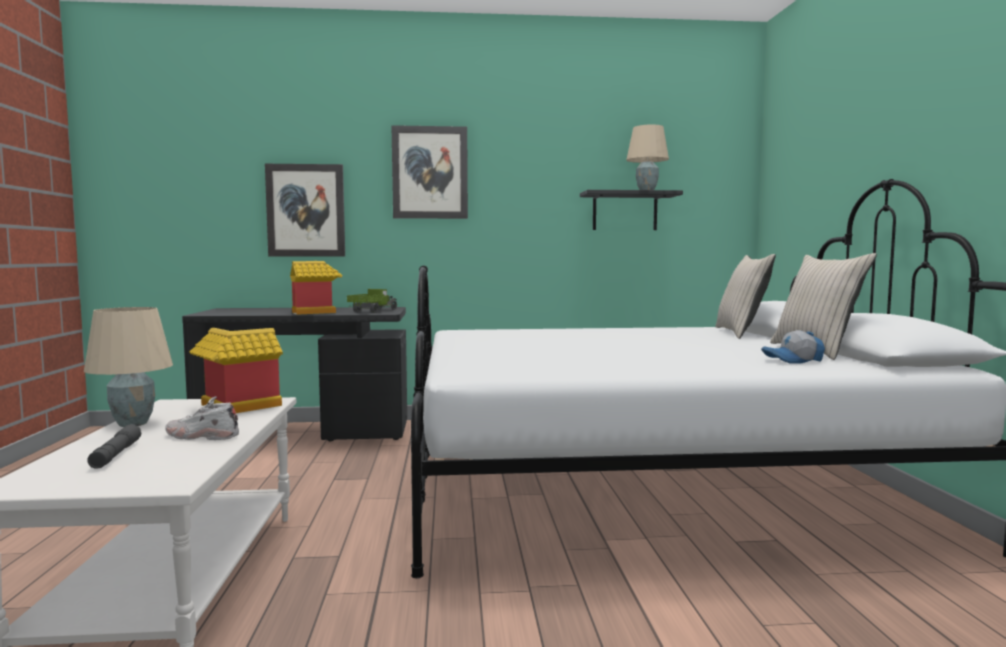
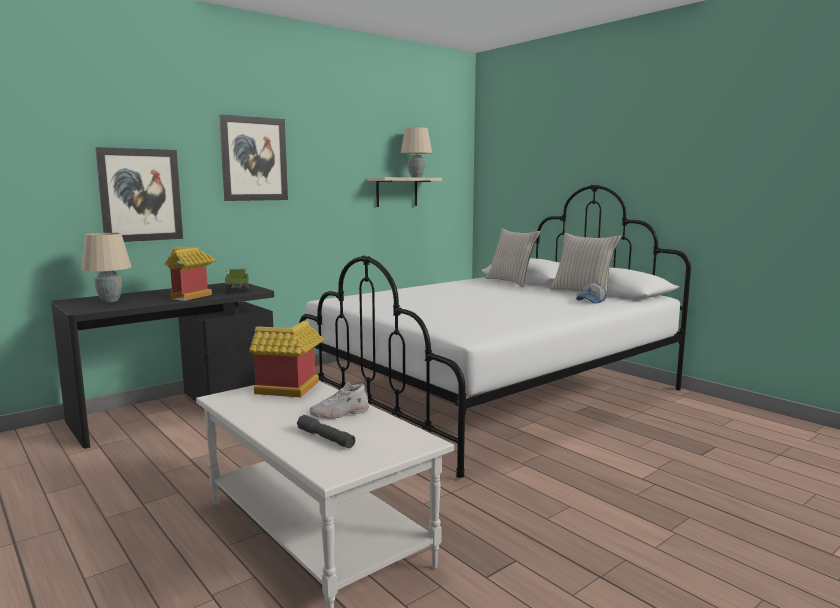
camera: 35 degrees left, 5 degrees up
beige table lamp [84,307,173,427] -> beige table lamp moved to [81,233,132,302]
black shelf [580,190,683,230] -> beige shelf [367,177,442,207]

